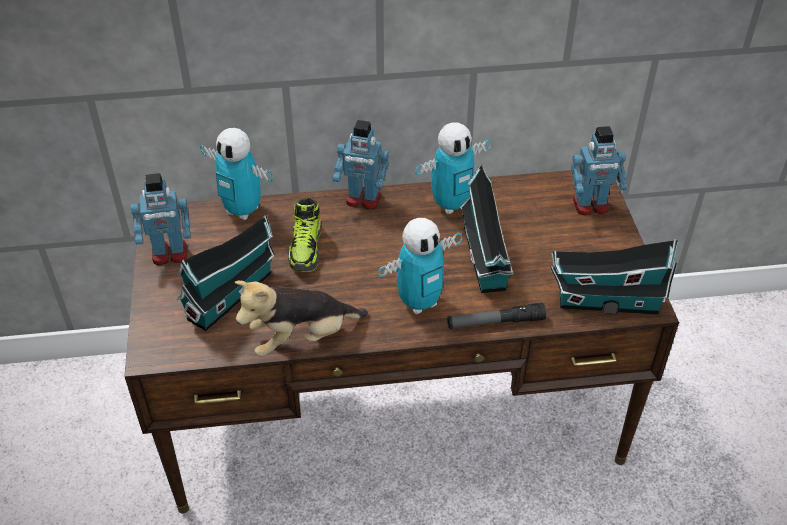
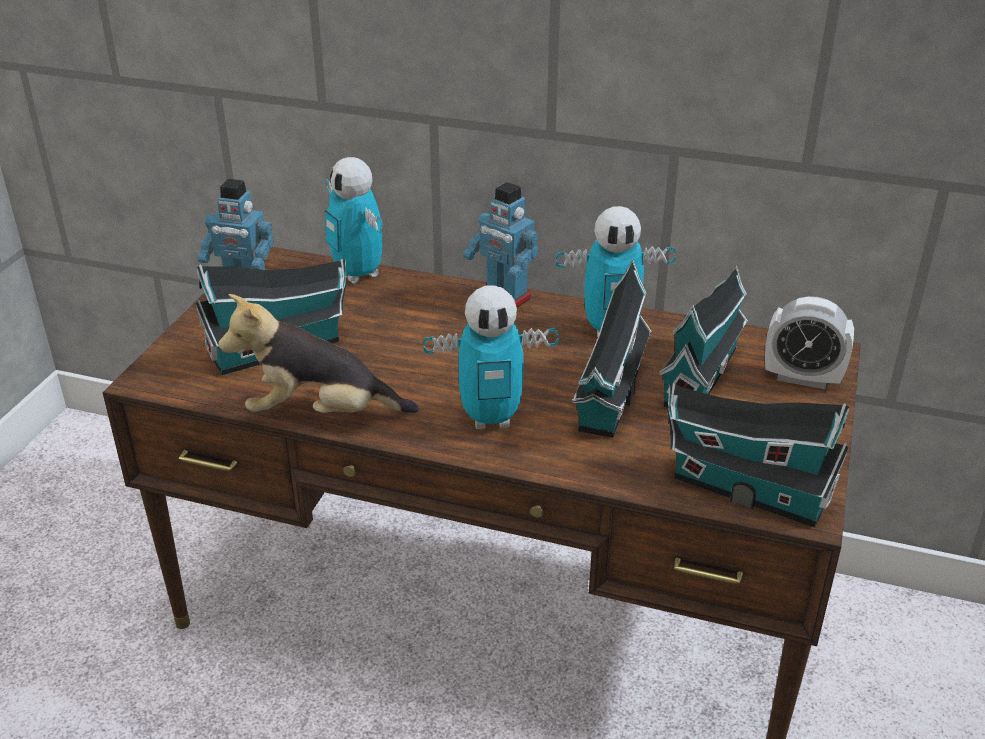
camera: 25 degrees right, 10 degrees down
shoe [288,197,321,272] -> none
flashlight [447,303,546,329] -> none
toy robot [571,126,627,215] -> alarm clock [765,296,854,389]
none -> toy house [659,266,748,408]

